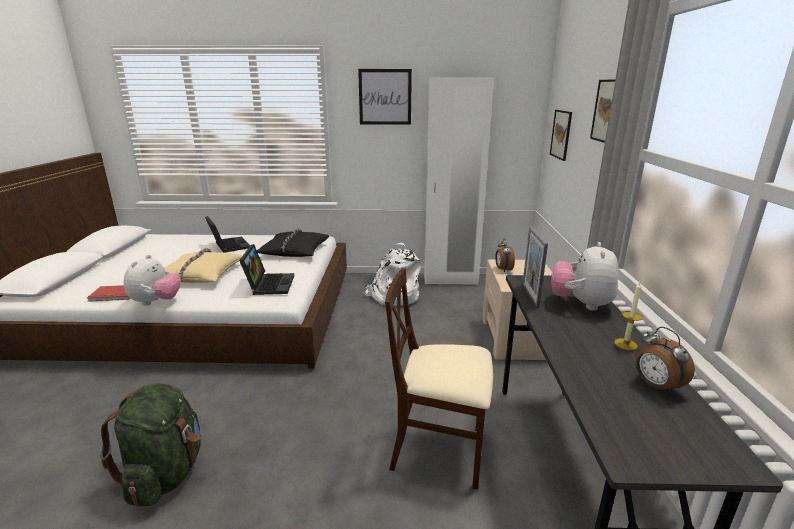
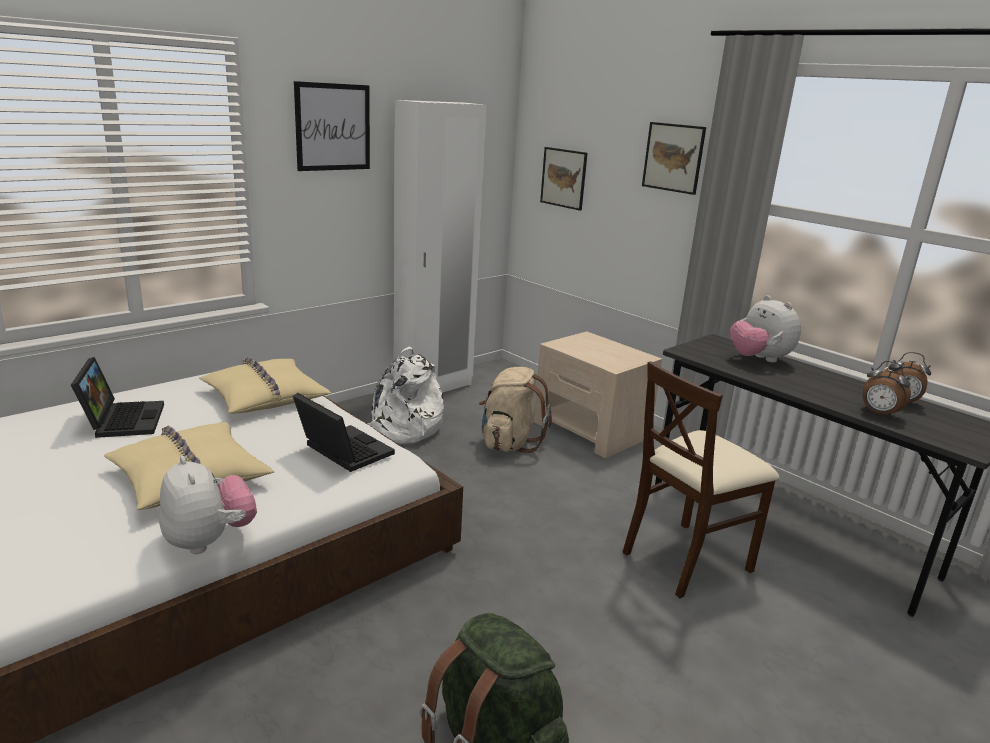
camera: 45 degrees left, 0 degrees up
red book [87,285,131,302] -> none
laptop [205,216,250,253] -> laptop turned 60 degrees clockwise [71,357,164,438]
black pillow [257,228,329,257] -> beige pillow [199,357,331,414]
alarm clock [495,239,515,272] -> alarm clock moved to [863,361,911,418]
picture frame [522,226,548,307] -> none
candle [614,282,643,350] -> none
none -> beige backpack [479,367,552,453]

